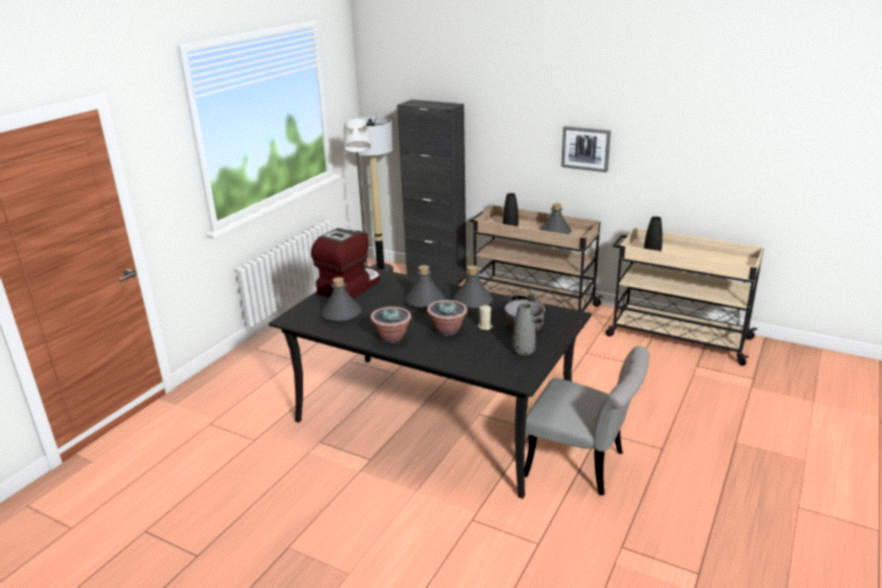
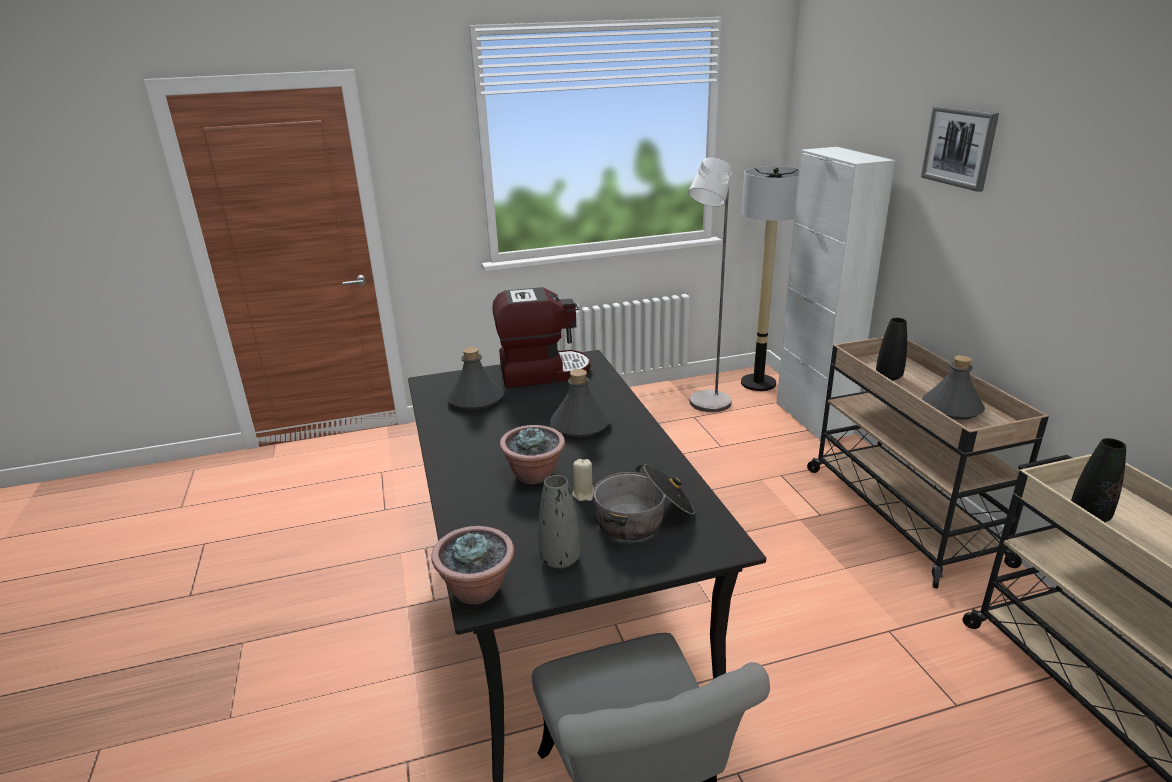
camera: 45 degrees right, 0 degrees up
potted plant [370,306,411,343] -> potted plant moved to [431,526,514,604]
black cabinet [397,99,467,285] -> white cabinet [777,147,895,441]
grey bottle [453,265,493,310] -> none
picture [561,126,611,172] -> picture moved to [921,105,999,192]

